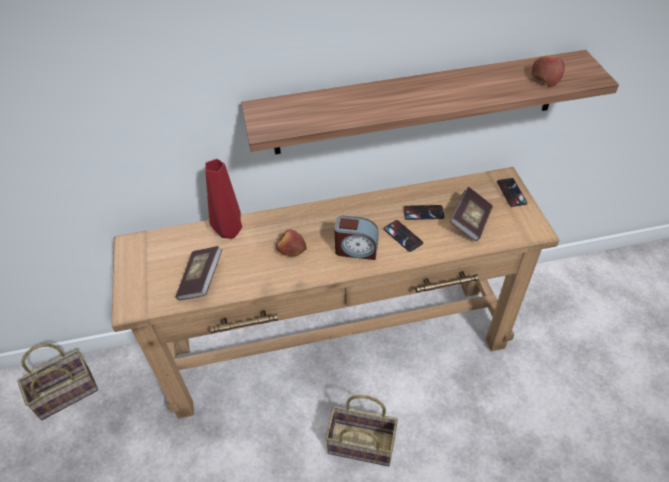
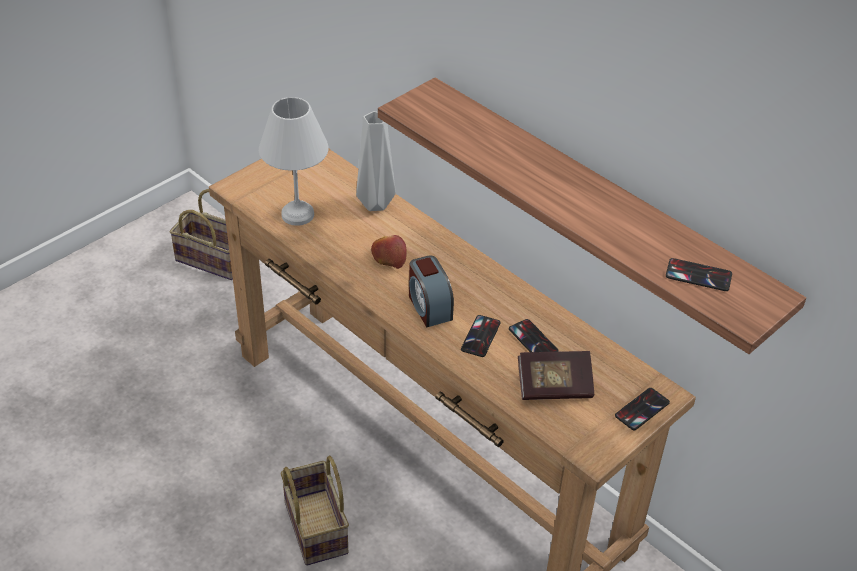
camera: 55 degrees right, 5 degrees down
book [176,246,222,301] -> white table lamp [259,97,329,226]
red vase [205,159,242,239] -> grey vase [356,111,396,211]
apple [532,55,565,87] -> phone [666,258,732,291]

